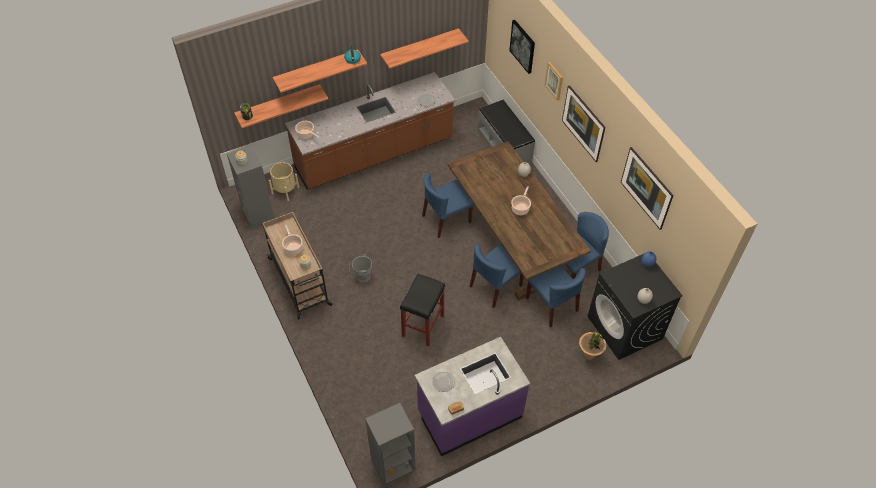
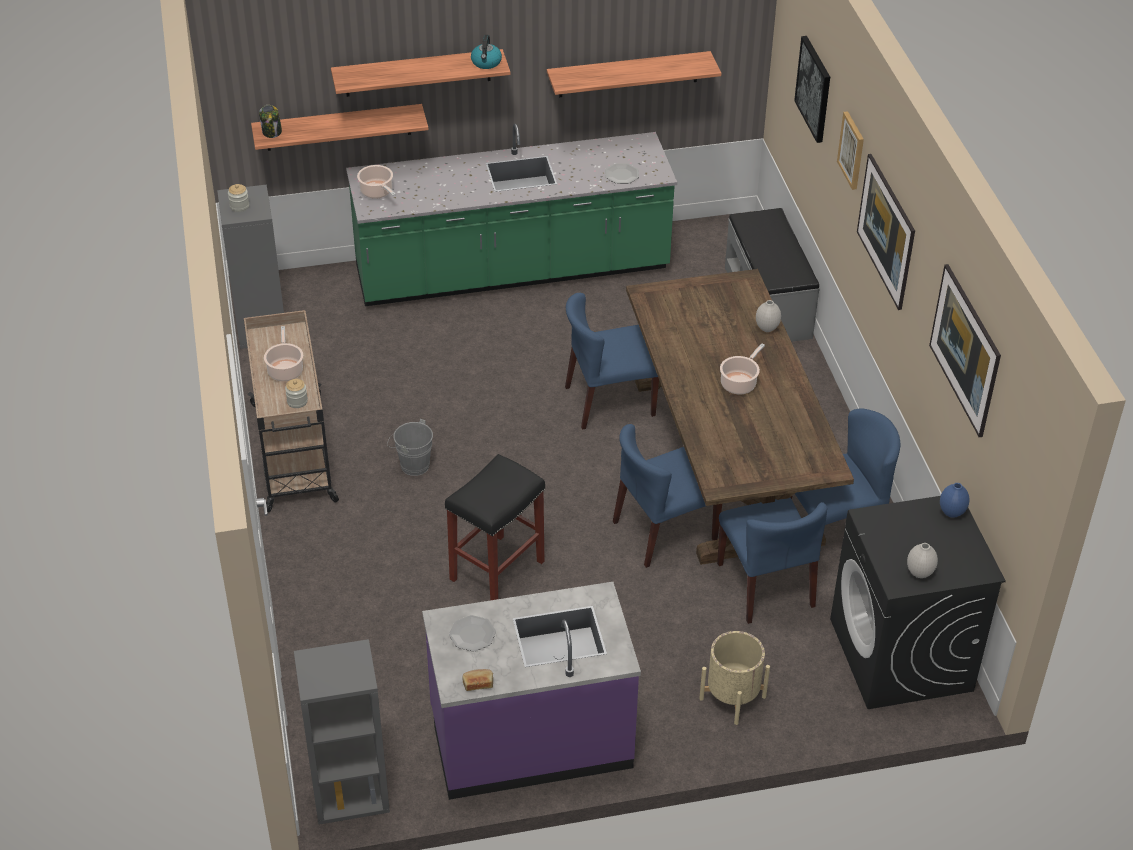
camera: 15 degrees right, 10 degrees down
beige planter [269,162,299,201] -> beige planter moved to [699,631,770,725]
brown counter [285,72,455,190] -> green counter [346,124,677,306]
potted plant [579,332,609,360] -> none

